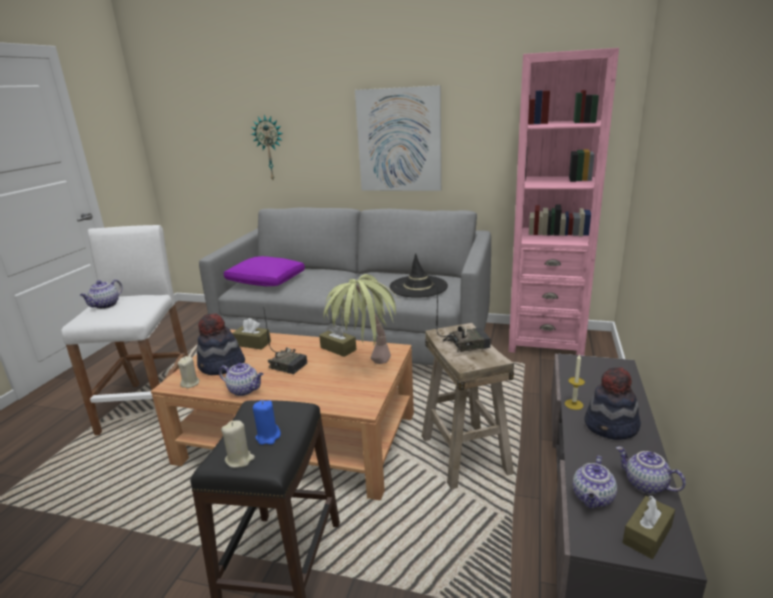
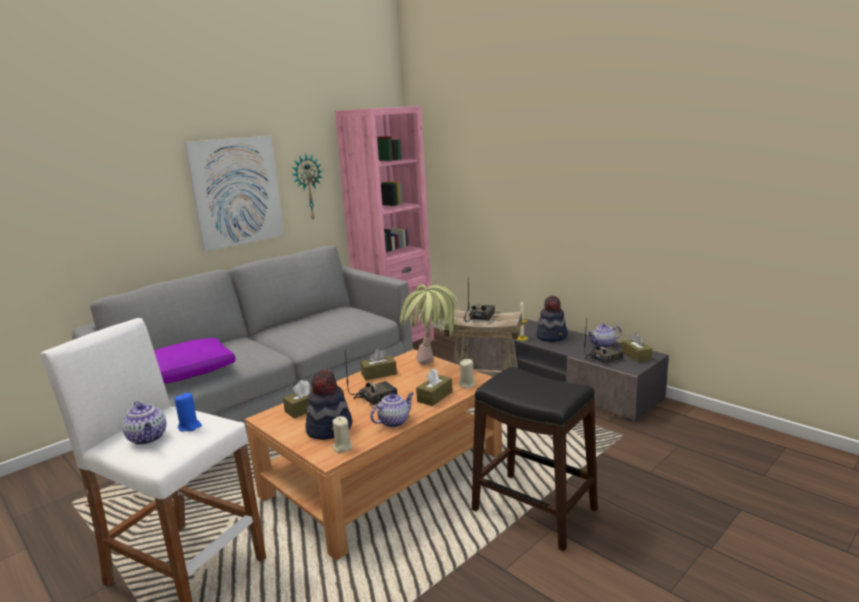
camera: 60 degrees left, 5 degrees down
beige candle [221,421,255,468] -> beige candle moved to [458,359,476,388]
wall clock [251,115,283,180] -> wall clock moved to [292,155,323,219]
blue candle [253,400,281,445] -> blue candle moved to [174,393,202,431]
black hat [389,253,448,298] -> none
teapot [573,456,617,509] -> radio [584,319,624,365]
none -> brown tissue box [416,368,453,406]

